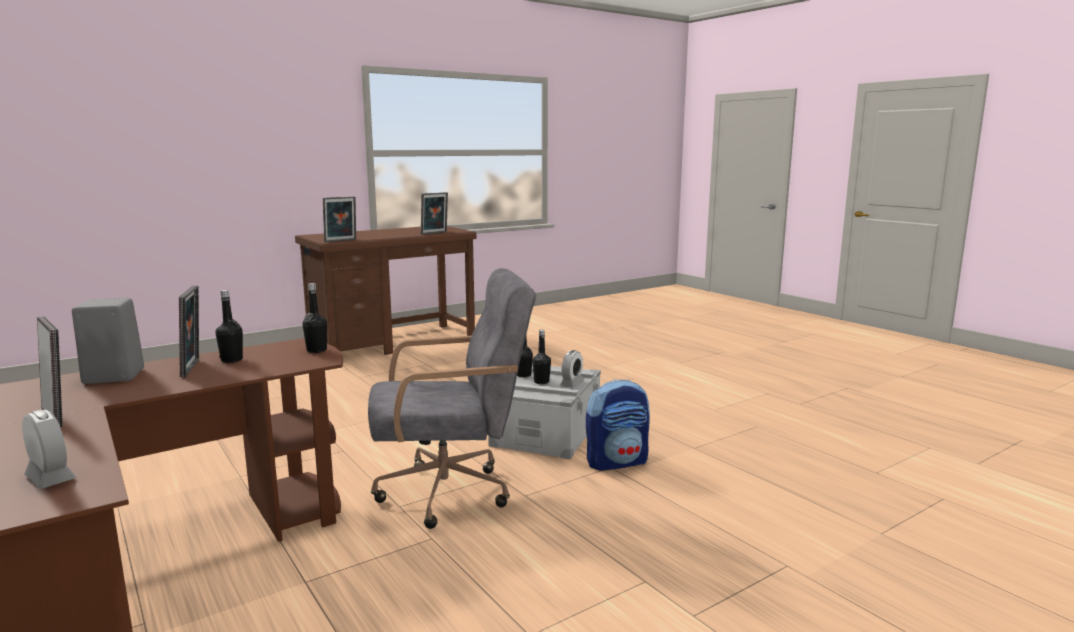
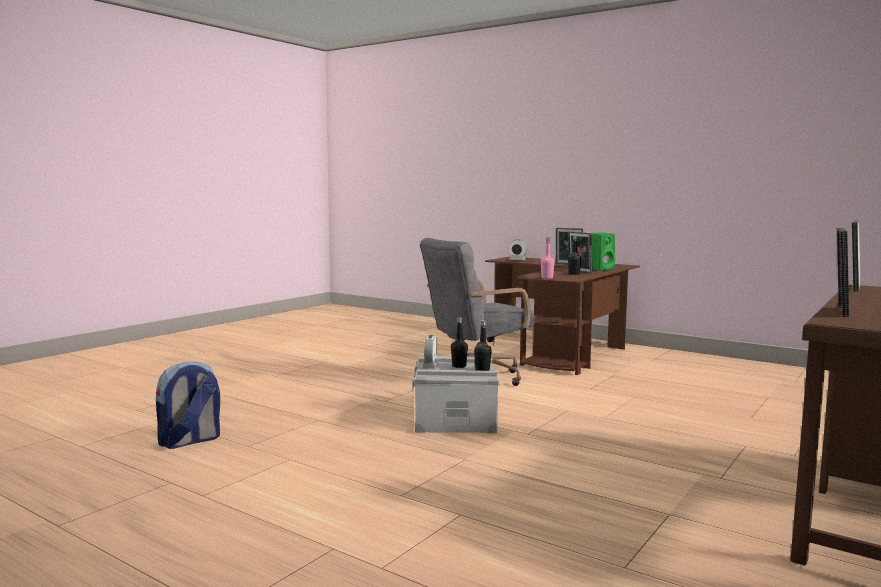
camera: 160 degrees right, 5 degrees down
grey speaker [72,298,144,384] -> green speaker [591,232,615,271]
black bottle [302,283,327,353] -> pink bottle [541,238,555,279]
backpack [586,379,650,471] -> backpack moved to [156,361,220,449]

